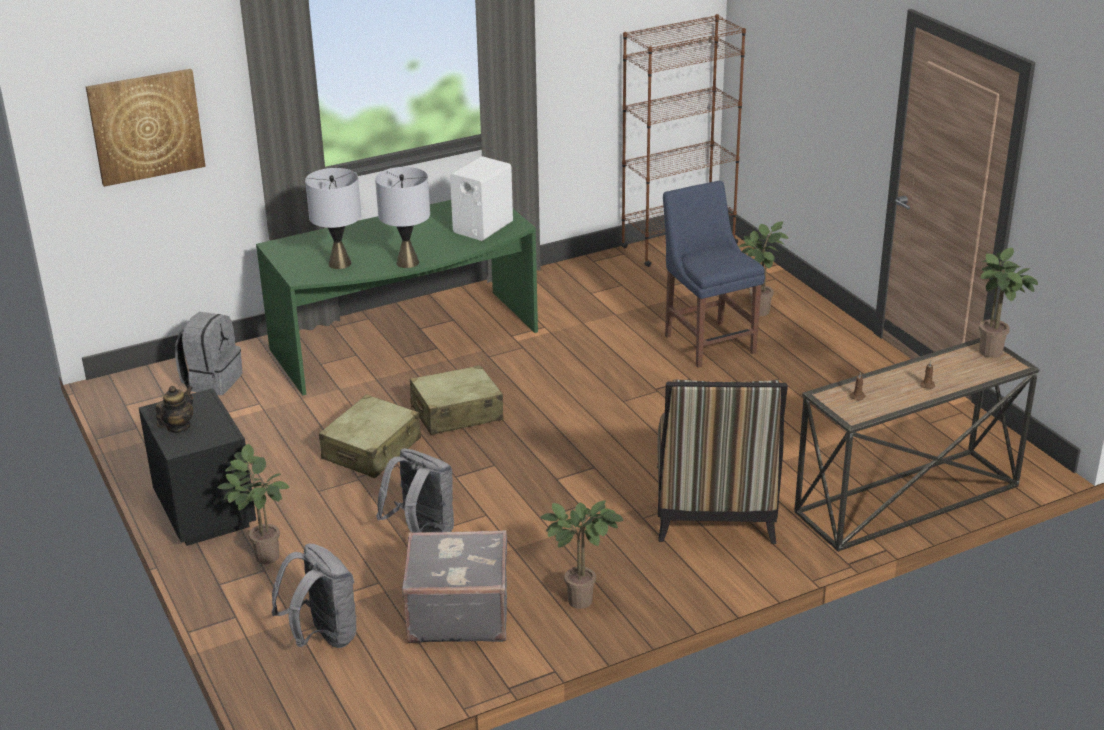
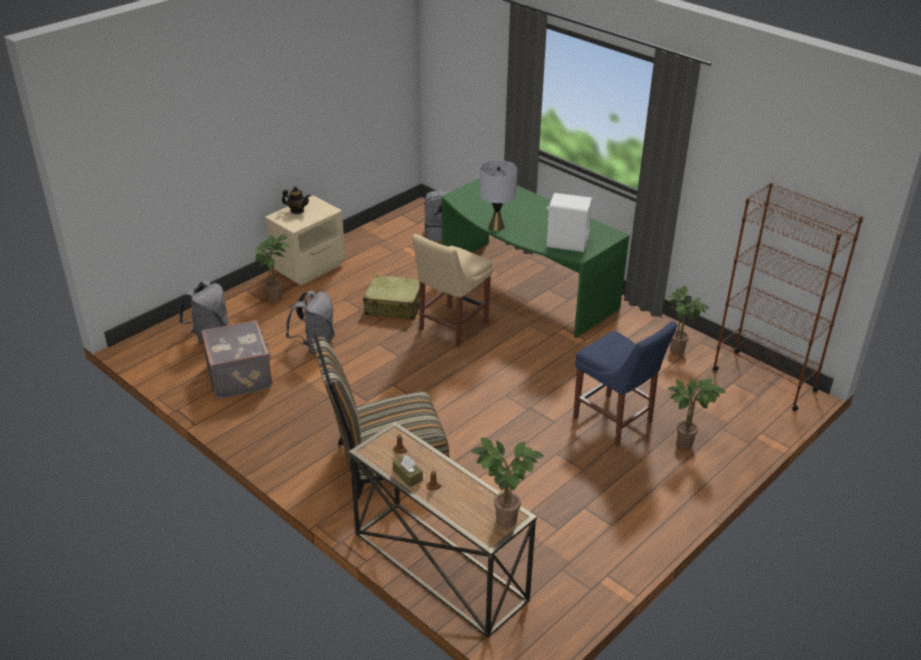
camera: 70 degrees right, 5 degrees up
picture [86,69,206,187] -> none
black nightstand [139,388,256,546] -> beige nightstand [265,195,345,285]
grey table lamp [305,168,361,269] -> none
beige suitcase [410,365,504,435] -> beige chair [412,234,493,347]
potted plant [540,500,624,609] -> potted plant moved to [668,286,709,355]
blue chair [663,181,765,368] -> blue chair turned 90 degrees clockwise [573,321,677,446]
none -> brown tissue box [393,455,423,487]

